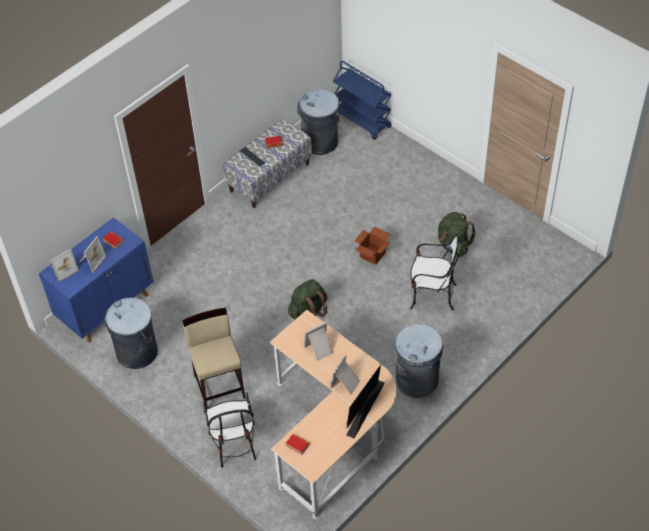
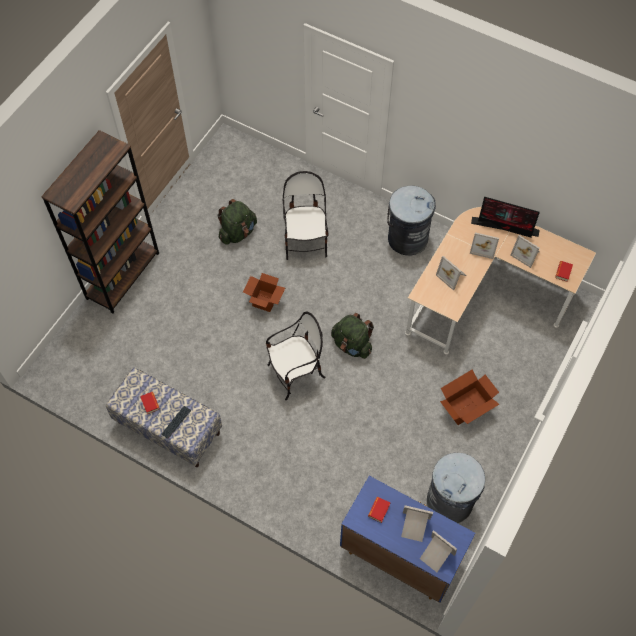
camera: 105 degrees left, 10 degrees up
beige stool [182,308,245,408] -> cardboard box [440,369,499,425]
chair [203,392,256,468] -> chair moved to [266,311,326,400]
grey trash can [297,89,340,155] -> none
blue cart [333,61,392,140] -> none
none -> brown bookcase [41,130,159,313]
none -> picture frame [511,235,540,268]

